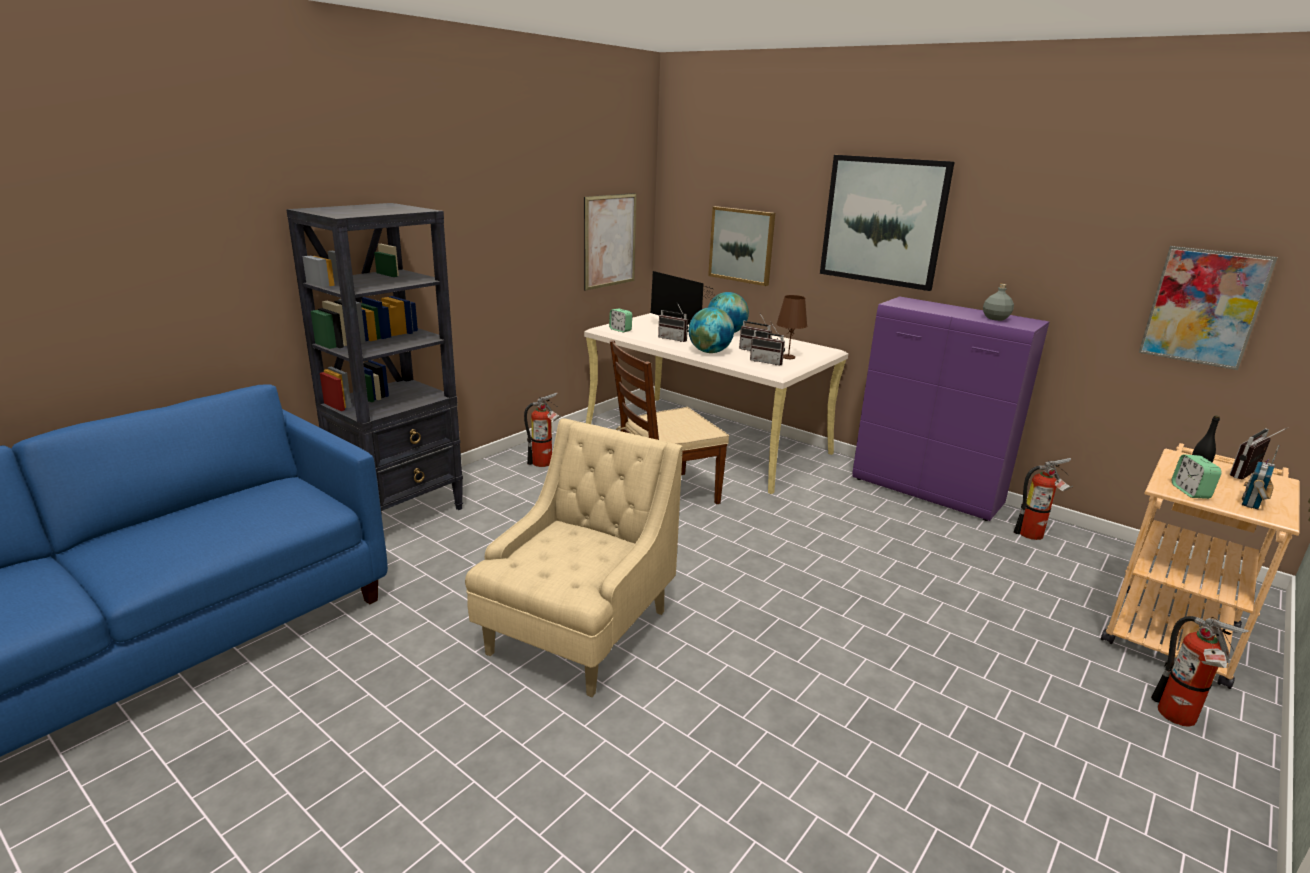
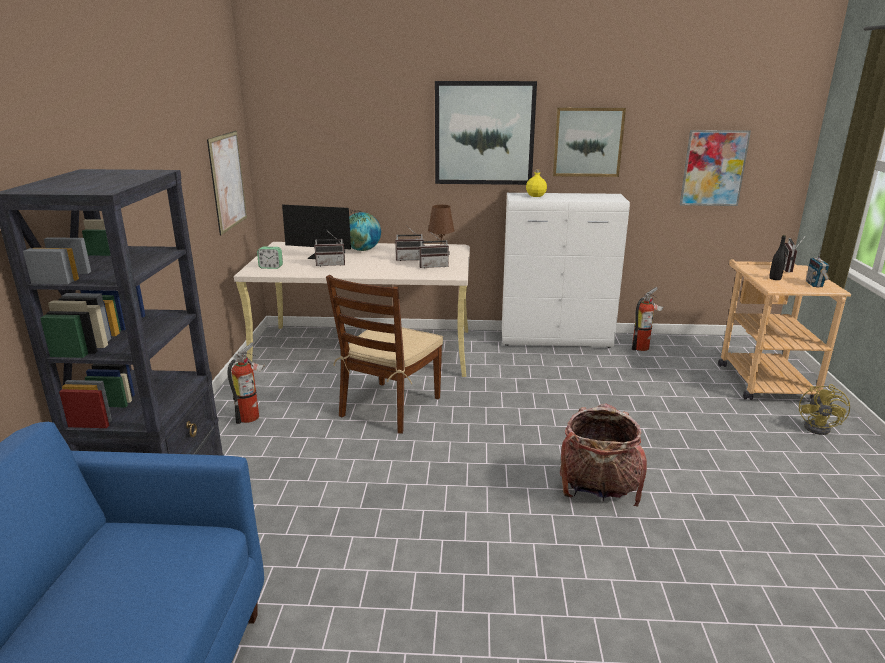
camera: 35 degrees left, 0 degrees up
beige armchair [465,418,683,697] -> none
globe [689,307,734,353] -> none
picture [708,206,775,286] -> picture moved to [553,107,626,177]
purple cabinet [852,296,1049,521] -> white cabinet [502,193,630,348]
grey bottle [983,284,1014,321] -> none
fire extinguisher [1151,616,1249,727] -> yellow fan [799,384,850,435]
alarm clock [1172,454,1222,499] -> none
none -> yellow bottle [526,169,547,197]
none -> backpack [560,404,647,507]

